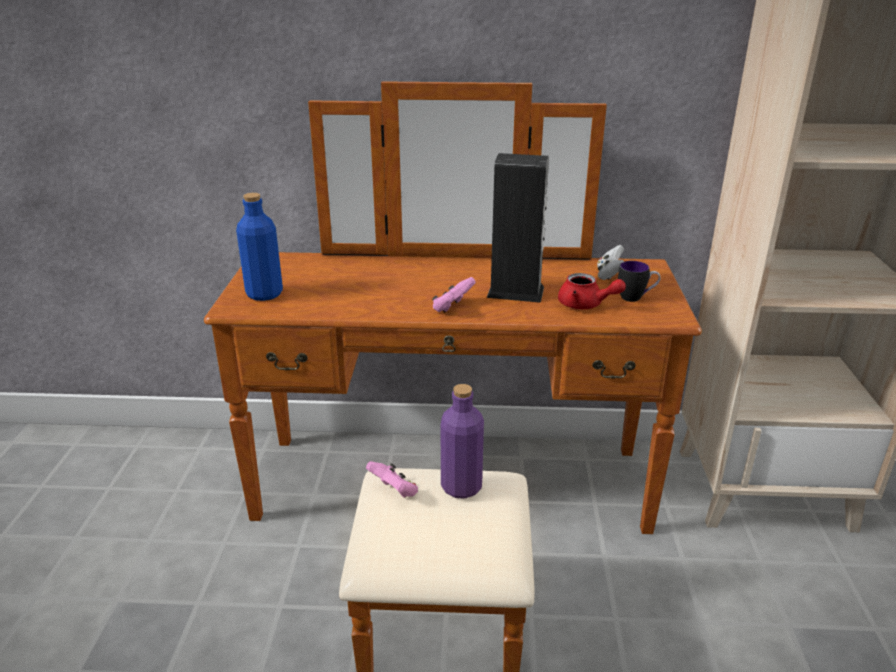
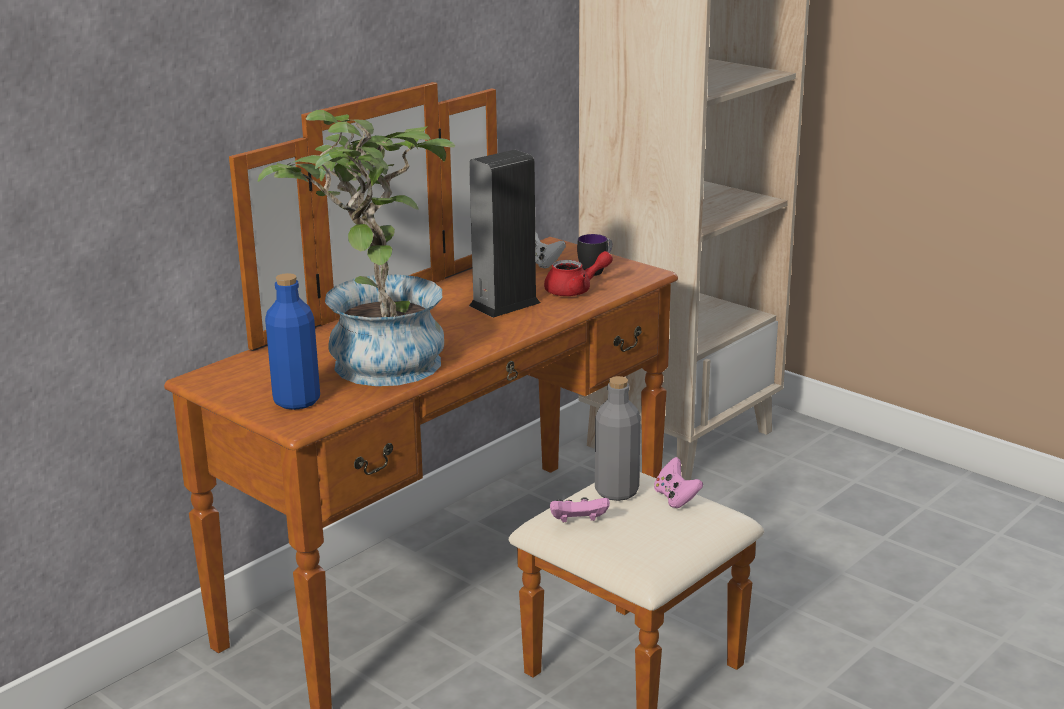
camera: 50 degrees left, 5 degrees down
pink game controller [432,277,476,312] -> pink game controller moved to [654,457,703,508]
purple bottle [441,384,484,499] -> grey bottle [595,376,641,501]
none -> potted plant [258,110,455,386]

